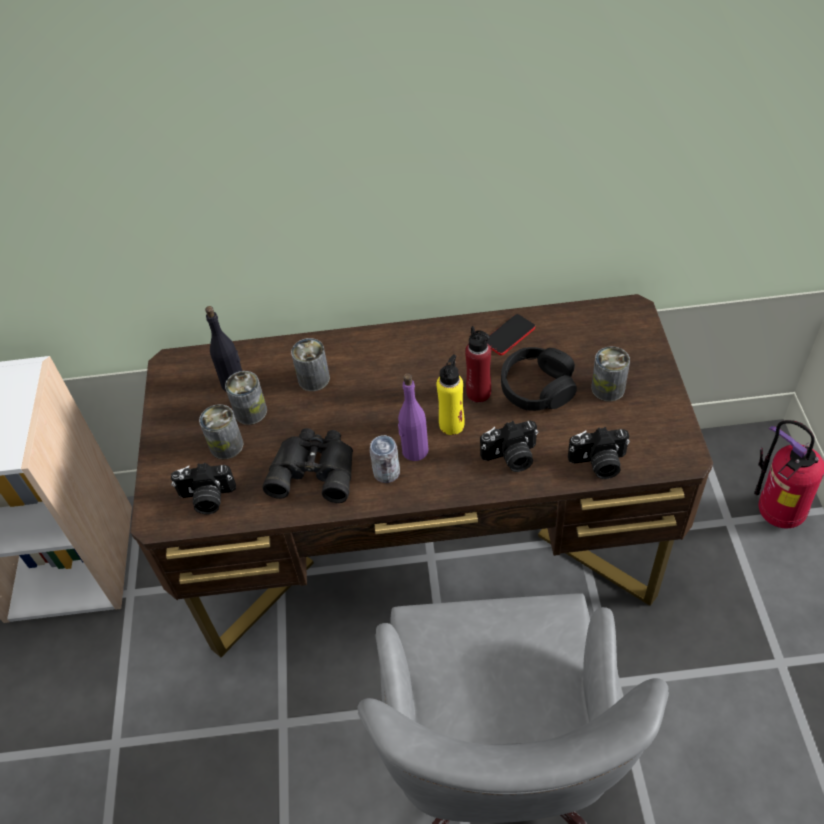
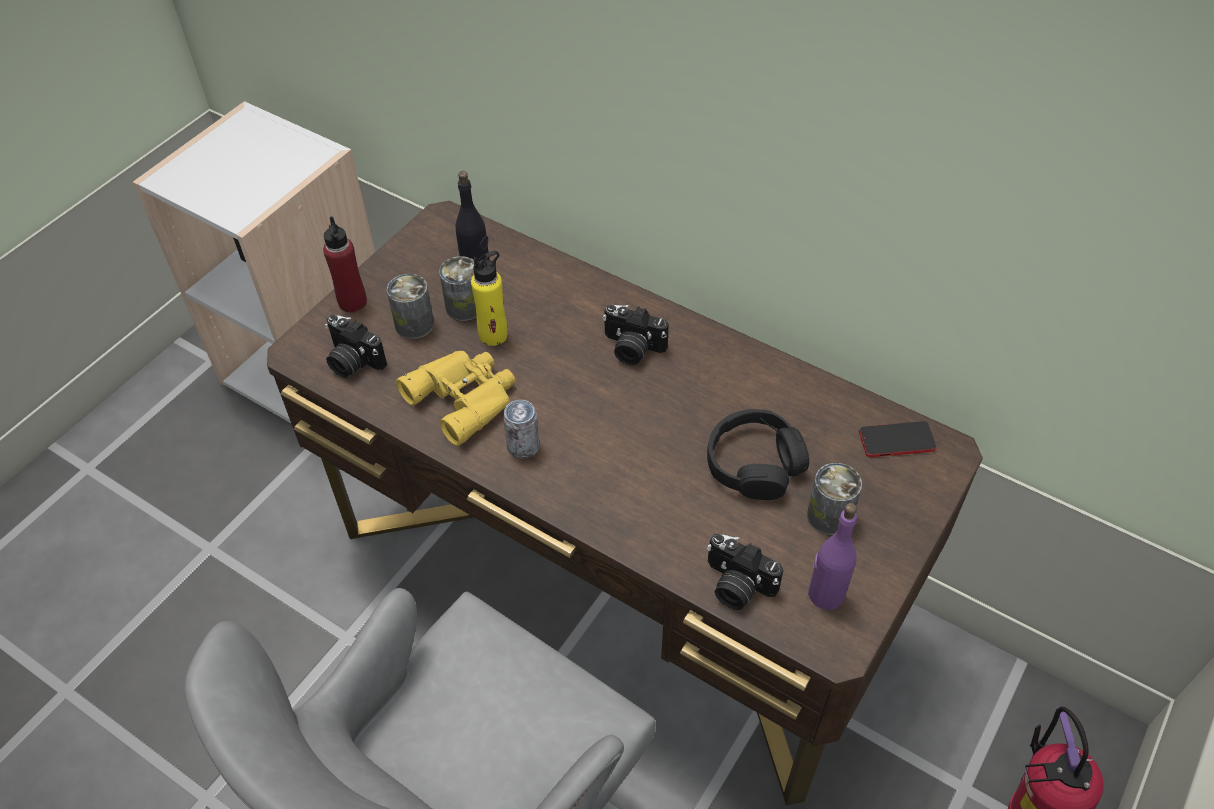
camera: 35 degrees right, 0 degrees up
black binoculars [263,428,353,503] -> yellow binoculars [396,351,515,446]
can [291,338,330,391] -> none
purple bottle [398,373,429,461] -> purple bottle moved to [808,503,857,610]
yellow bottle [436,354,465,435] -> yellow bottle moved to [471,251,508,346]
red bottle [465,326,491,403] -> red bottle moved to [323,216,367,312]
camera [480,420,538,472] -> camera moved to [602,305,669,365]
phone [488,314,535,355] -> phone moved to [859,421,937,457]

